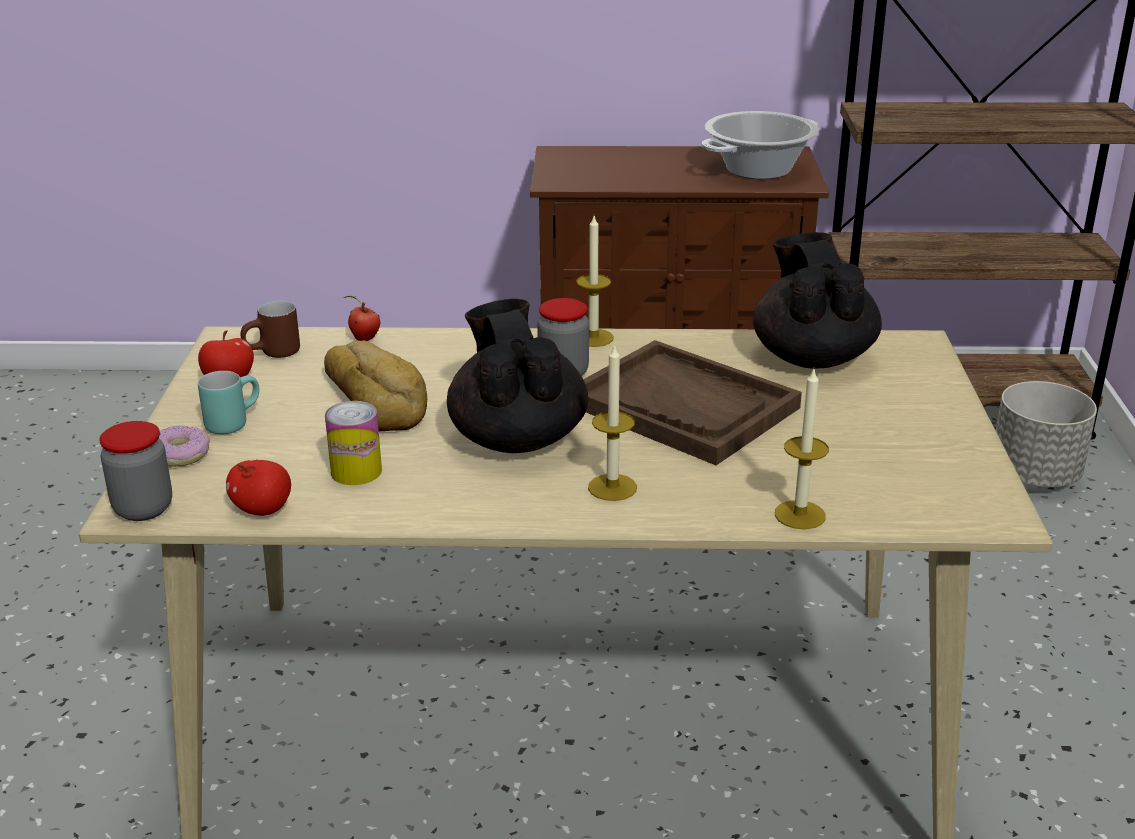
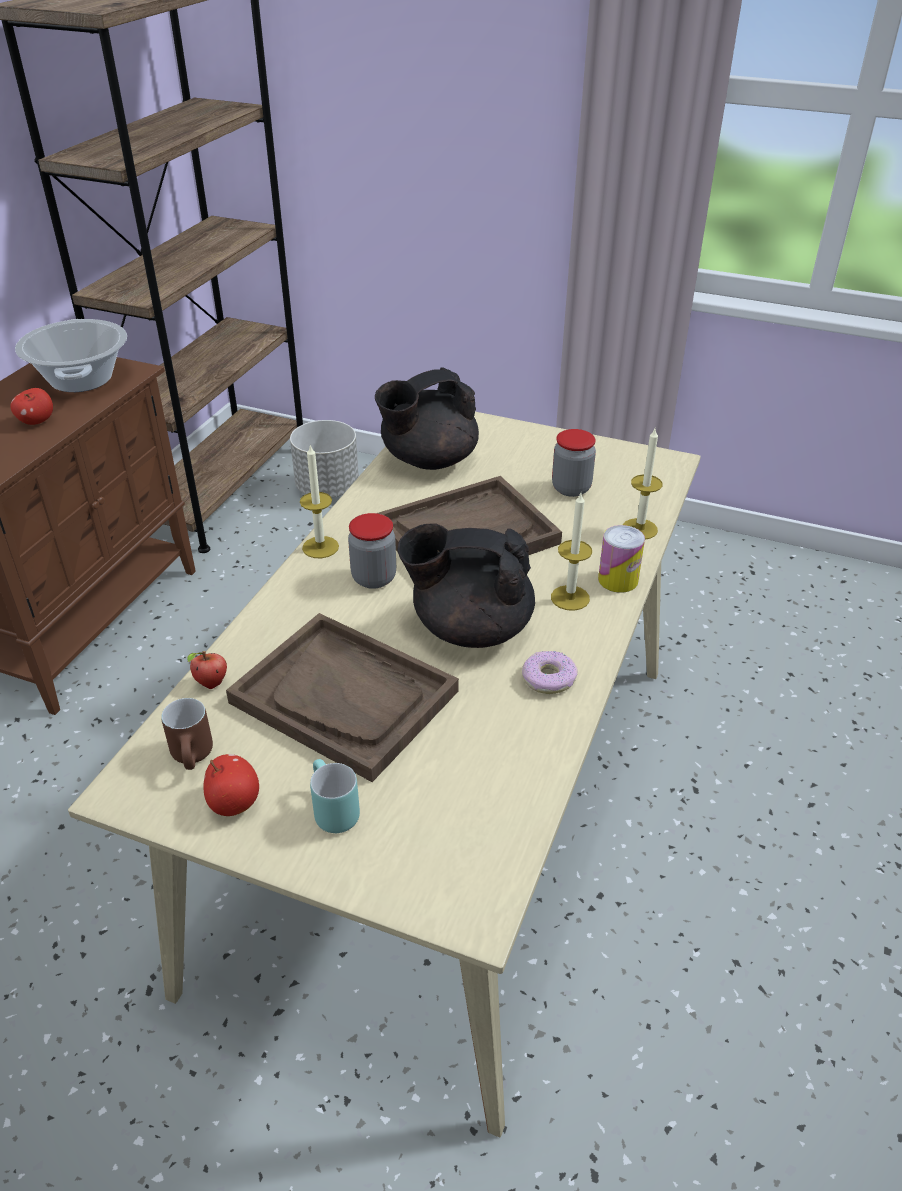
camera: 70 degrees left, 10 degrees up
jar [99,421,172,521] -> jar moved to [552,429,596,497]
donut [159,425,210,467] -> donut moved to [522,651,578,694]
apple [226,460,291,516] -> apple moved to [10,388,53,425]
bread [324,340,427,432] -> brown tray [226,613,459,782]
can [325,401,382,485] -> can moved to [598,525,645,593]
black teapot [753,232,882,368] -> black teapot turned 45 degrees counterclockwise [375,367,479,470]

